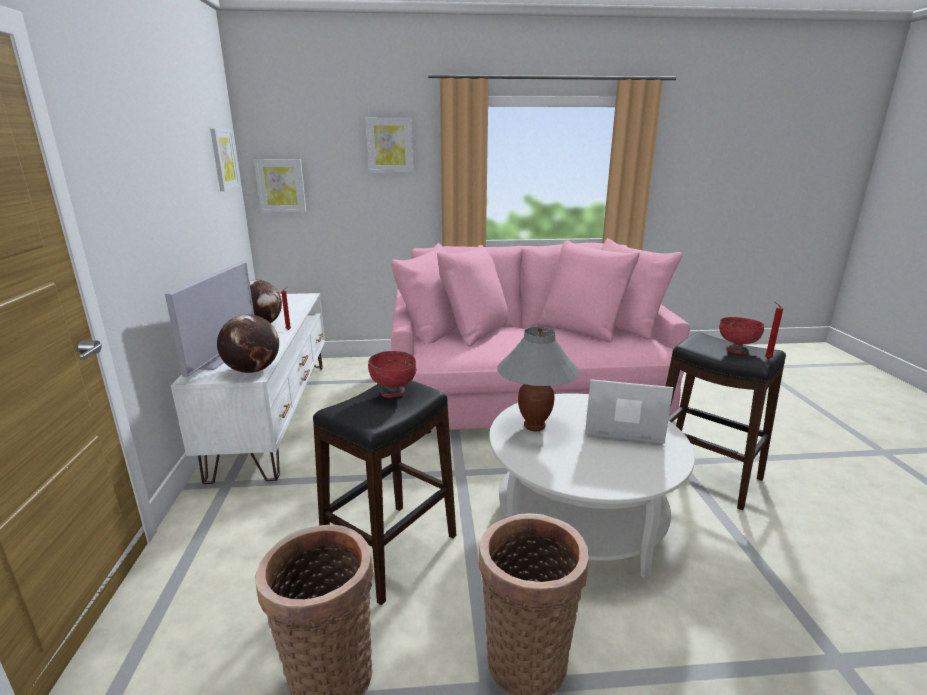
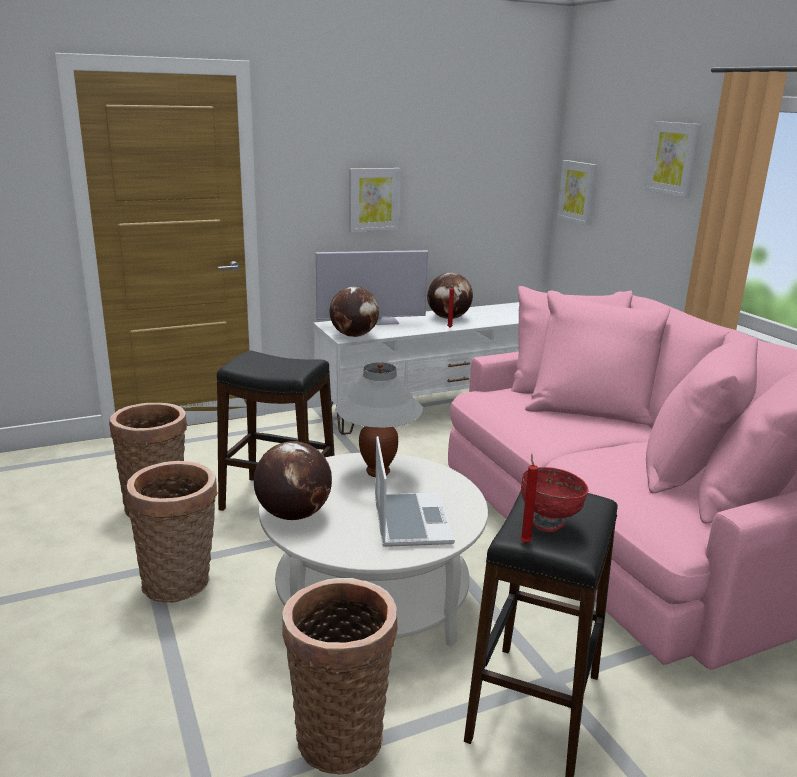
camera: 70 degrees right, 0 degrees up
picture [210,129,240,191] -> picture moved to [349,168,401,232]
red bowl [368,351,417,398] -> none
none -> globe [254,441,332,520]
none -> basket [282,578,397,775]

